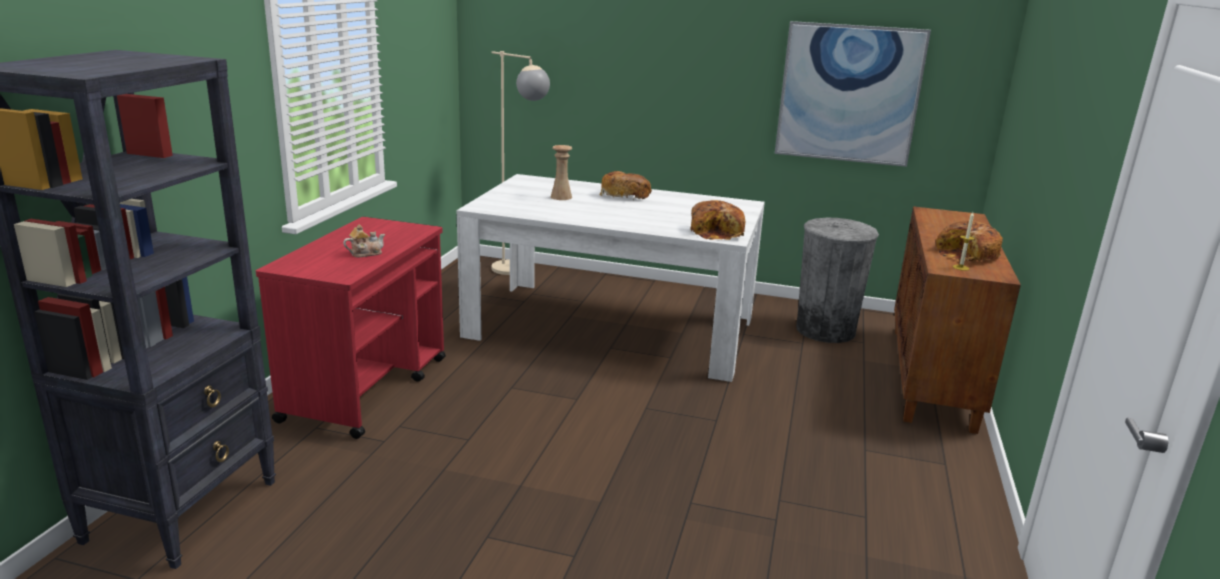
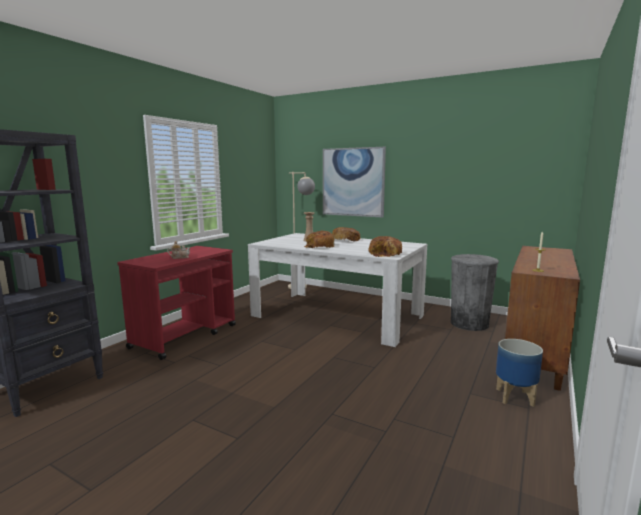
camera: 15 degrees right, 10 degrees down
picture [775,21,931,167] -> picture moved to [323,147,386,218]
bread [935,220,1003,261] -> bread moved to [304,231,335,248]
none -> planter [496,339,543,407]

